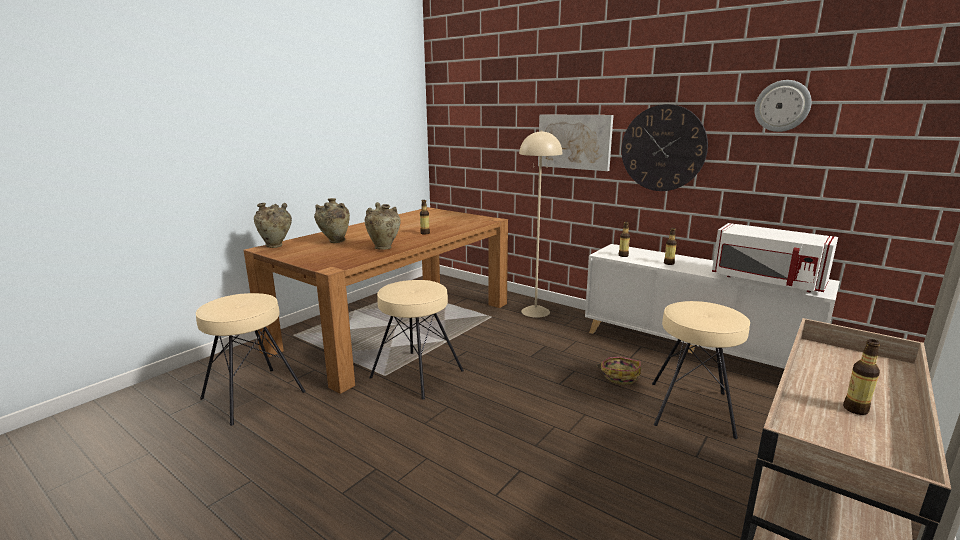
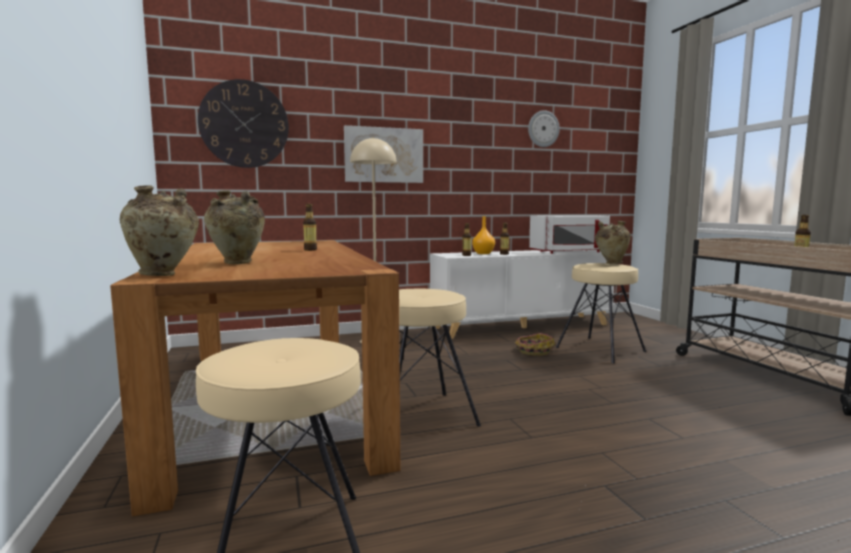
camera: 55 degrees left, 10 degrees down
beige vase [365,202,401,250] -> beige vase moved to [595,221,631,264]
wall clock [621,104,708,191] -> wall clock moved to [198,79,289,168]
none -> orange vase [472,216,495,254]

